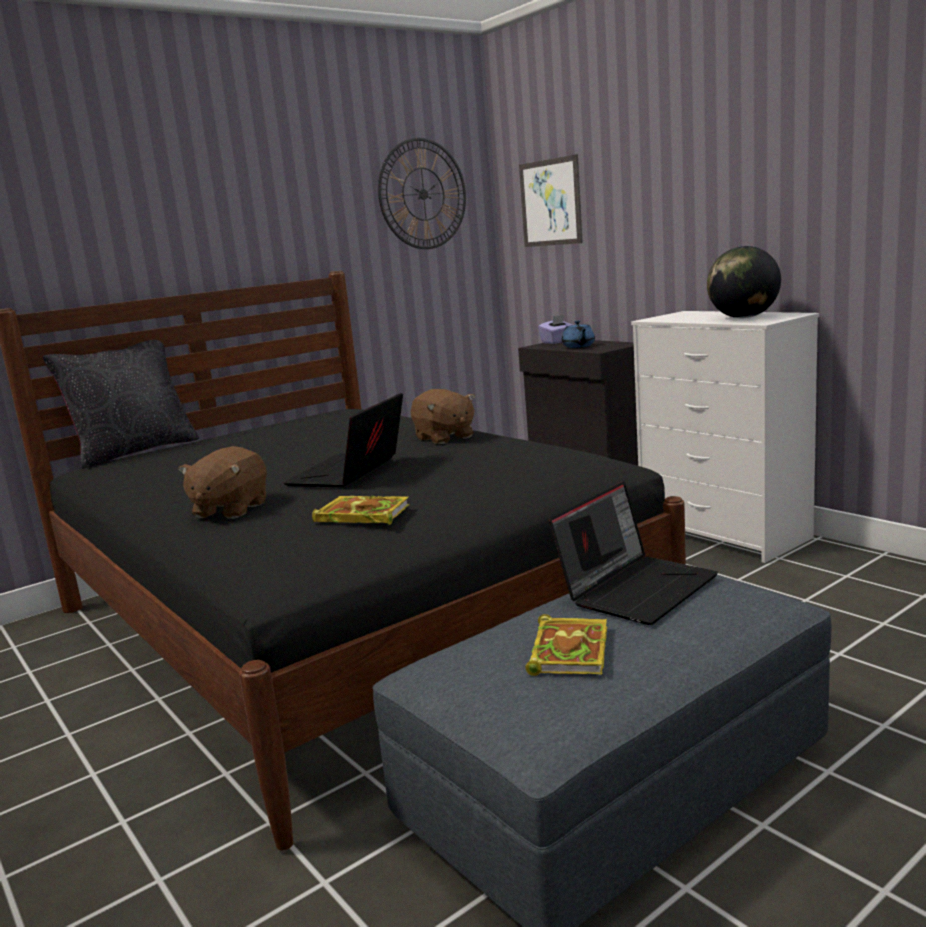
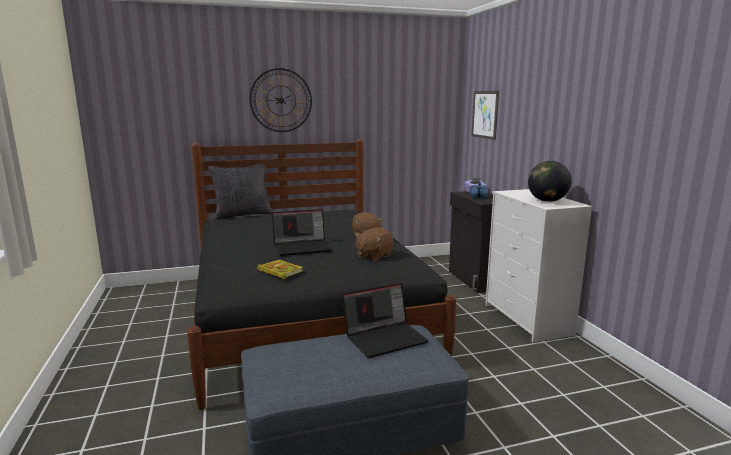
camera: 20 degrees right, 0 degrees up
brown plush toy [178,446,267,519] -> brown plush toy moved to [355,227,393,261]
laptop [283,393,403,487] -> laptop turned 150 degrees counterclockwise [272,209,332,256]
wall clock [378,138,466,249] -> wall clock moved to [249,68,312,132]
book [526,614,607,676] -> none

